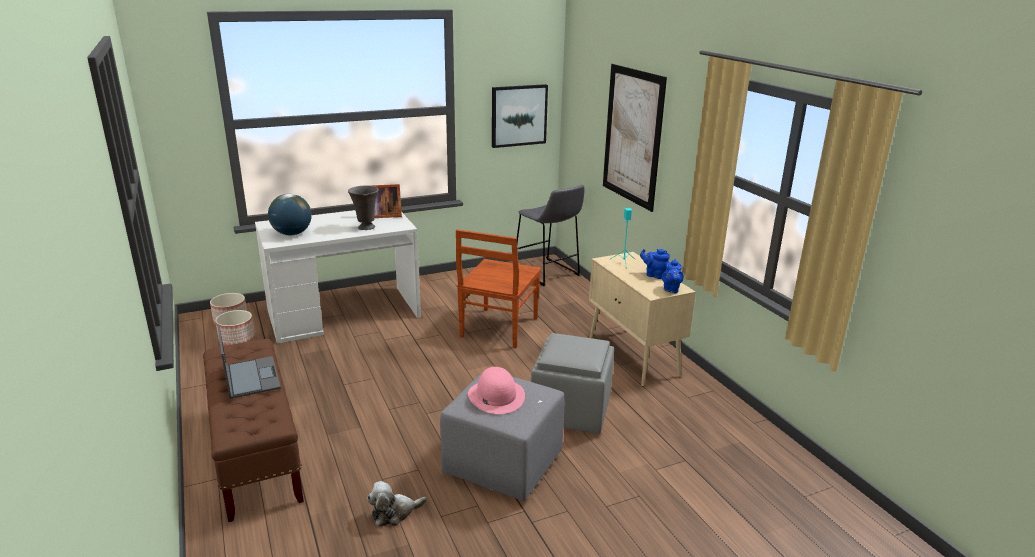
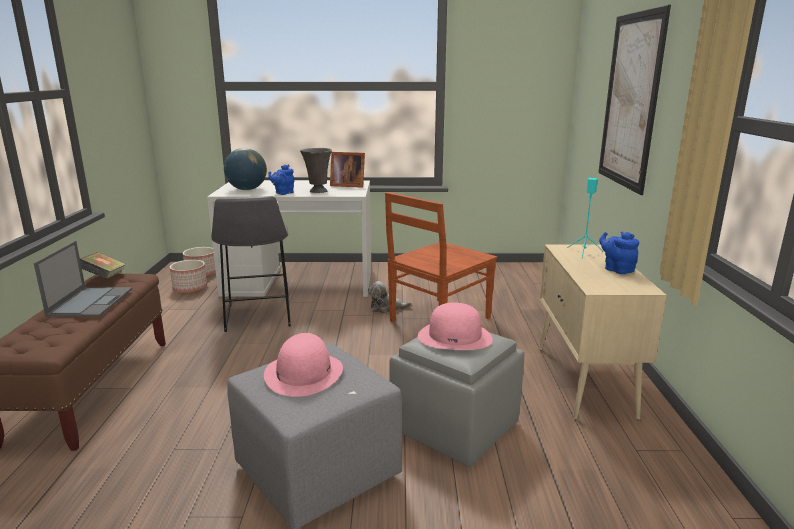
camera: 25 degrees right, 5 degrees down
plush toy [367,481,427,527] -> plush toy moved to [368,281,412,313]
picture [492,84,548,148] -> none
grey stool [517,185,584,286] -> grey stool moved to [212,196,291,332]
blue teapot [661,259,684,293] -> blue teapot moved to [268,165,294,195]
none -> book [80,252,126,279]
none -> pink hat [418,303,493,350]

